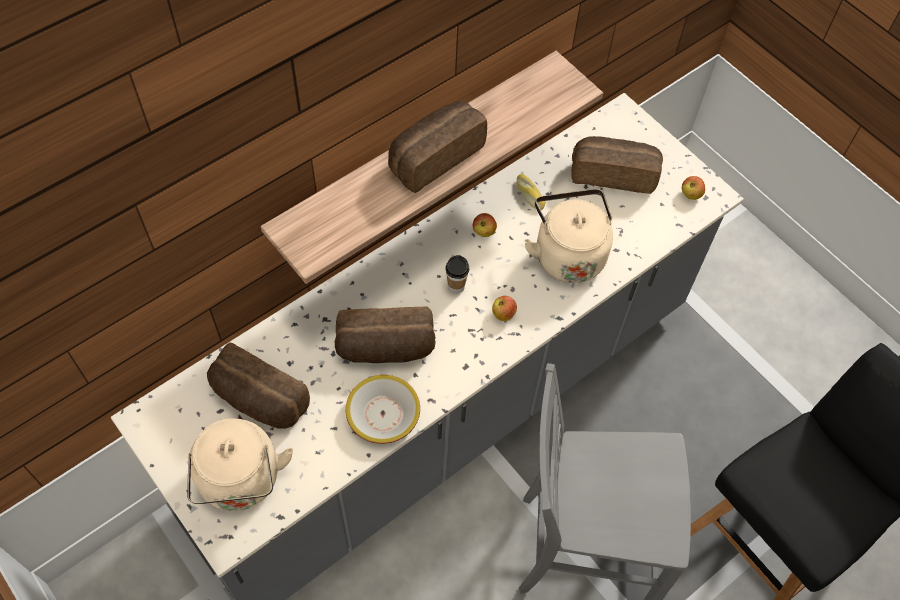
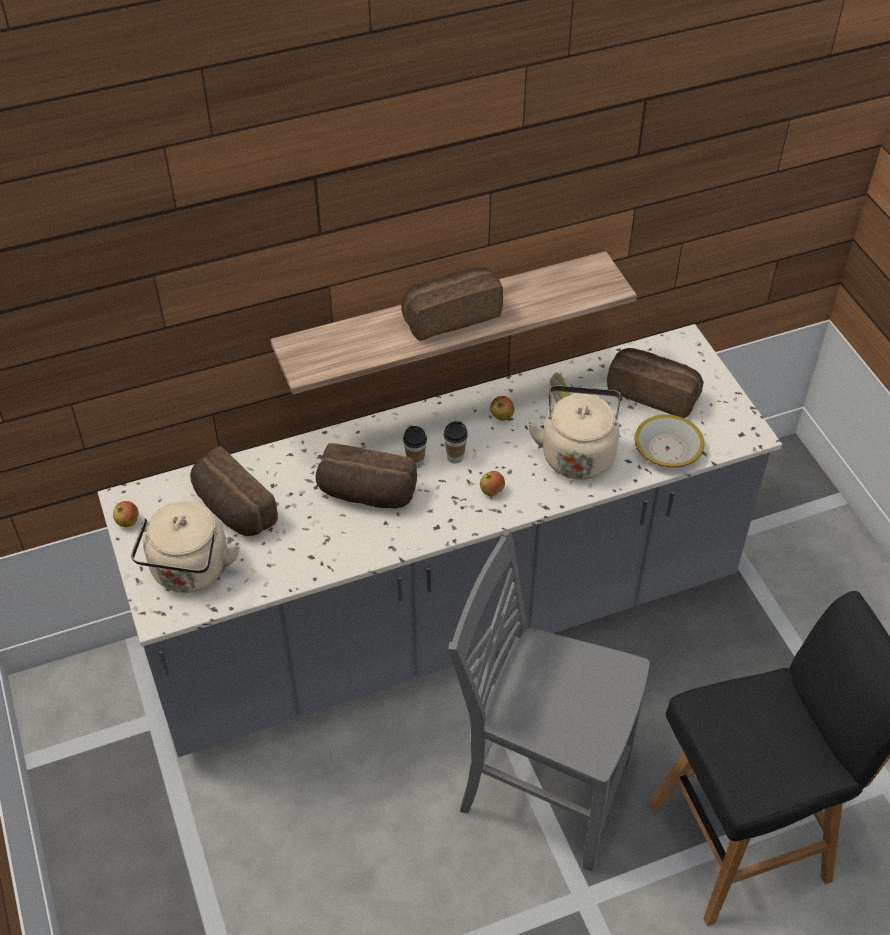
camera: 20 degrees right, 10 degrees down
bowl [346,375,420,444] -> bowl moved to [635,415,704,468]
apple [682,176,705,200] -> apple moved to [113,501,139,527]
none -> cup [403,426,427,468]

